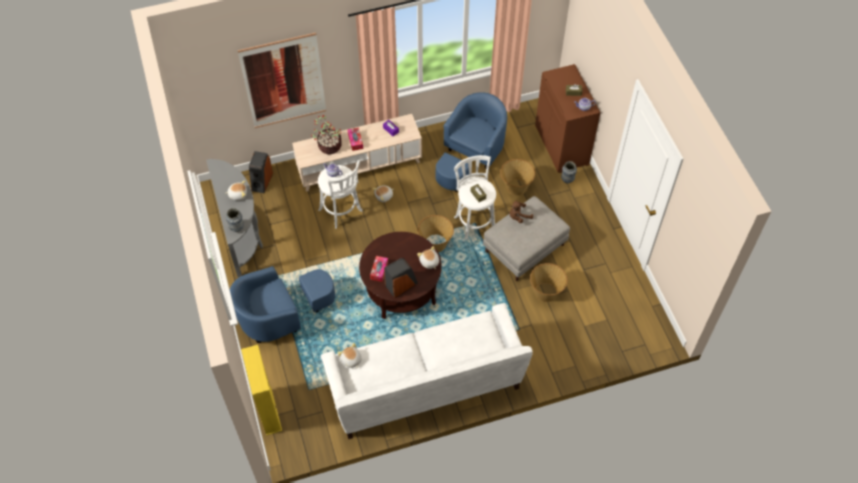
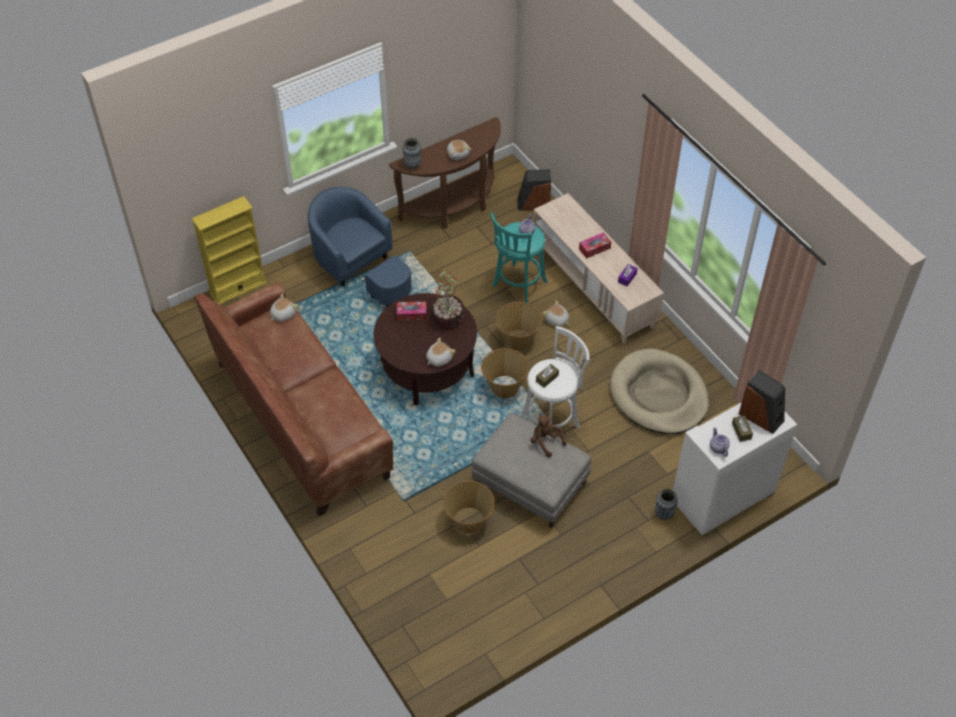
camera: 75 degrees right, 5 degrees down
grey console table [206,159,263,277] -> brown console table [389,117,501,229]
picture [238,33,326,128] -> none
potted plant [311,115,342,154] -> potted plant moved to [431,270,464,329]
white stool [318,160,363,229] -> turquoise stool [490,212,548,303]
white sofa [320,303,533,439] -> brown sofa [195,282,393,516]
speaker [384,258,418,298] -> speaker moved to [739,370,785,434]
blue armchair [436,92,507,192] -> beige dog bed [610,349,709,434]
basket [500,159,535,196] -> basket moved to [496,302,542,351]
brown cabinet [535,64,601,173] -> white cabinet [673,402,797,536]

